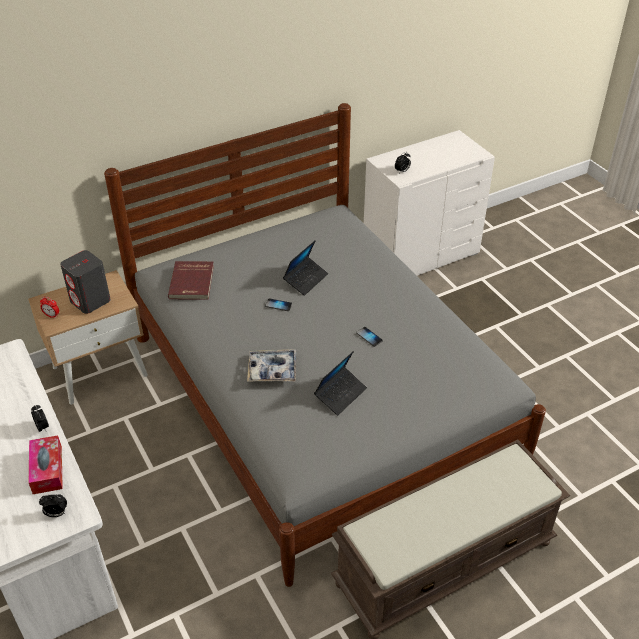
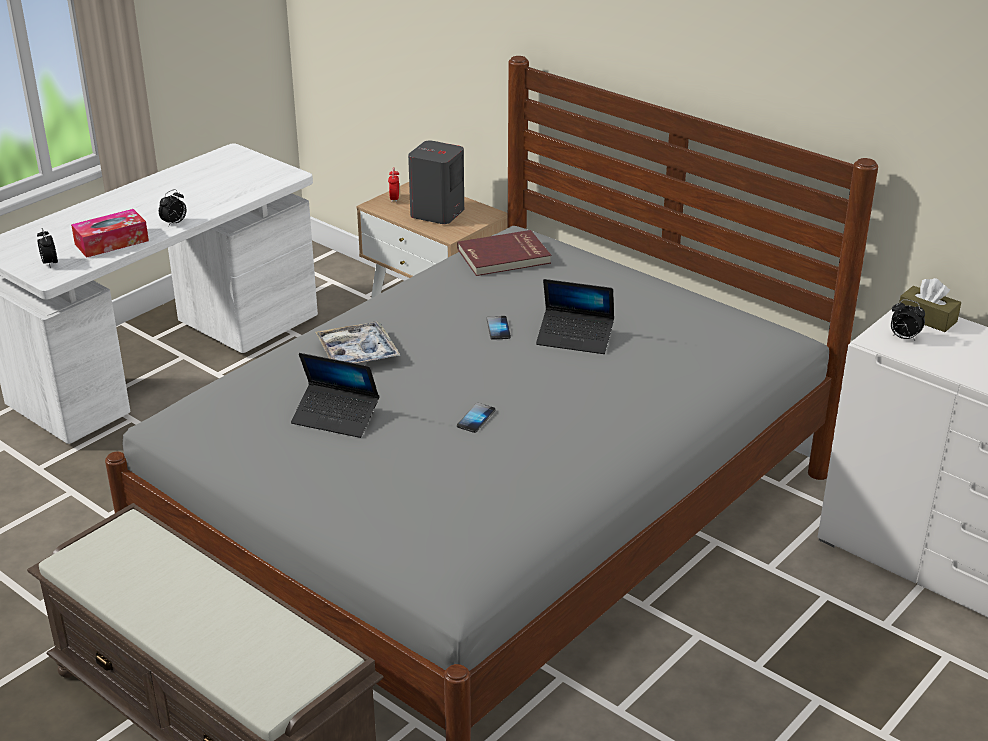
camera: 70 degrees right, 10 degrees down
none -> brown tissue box [899,278,961,332]

